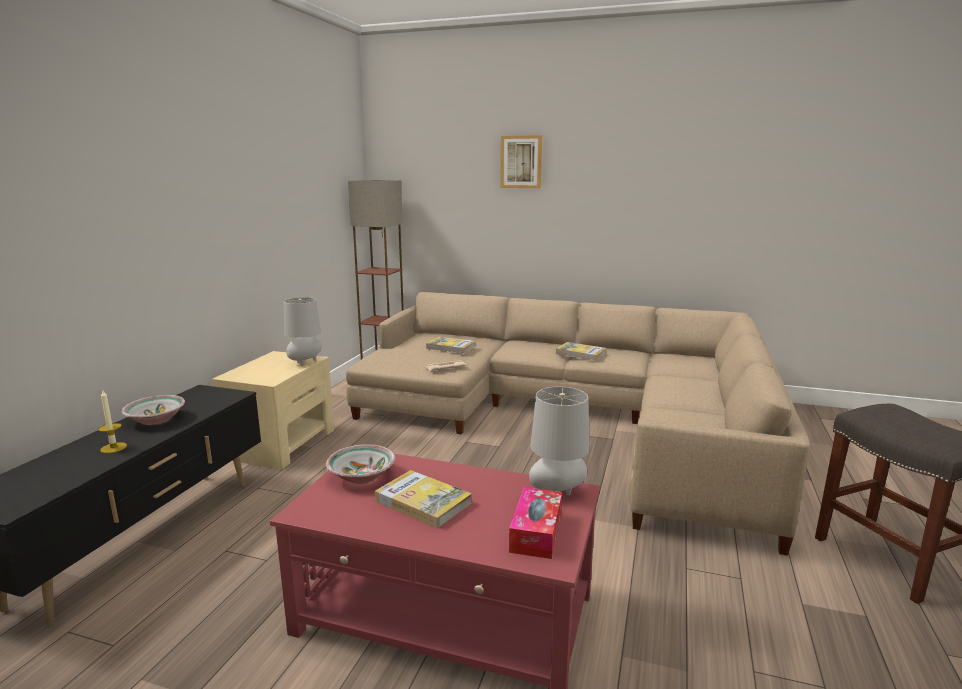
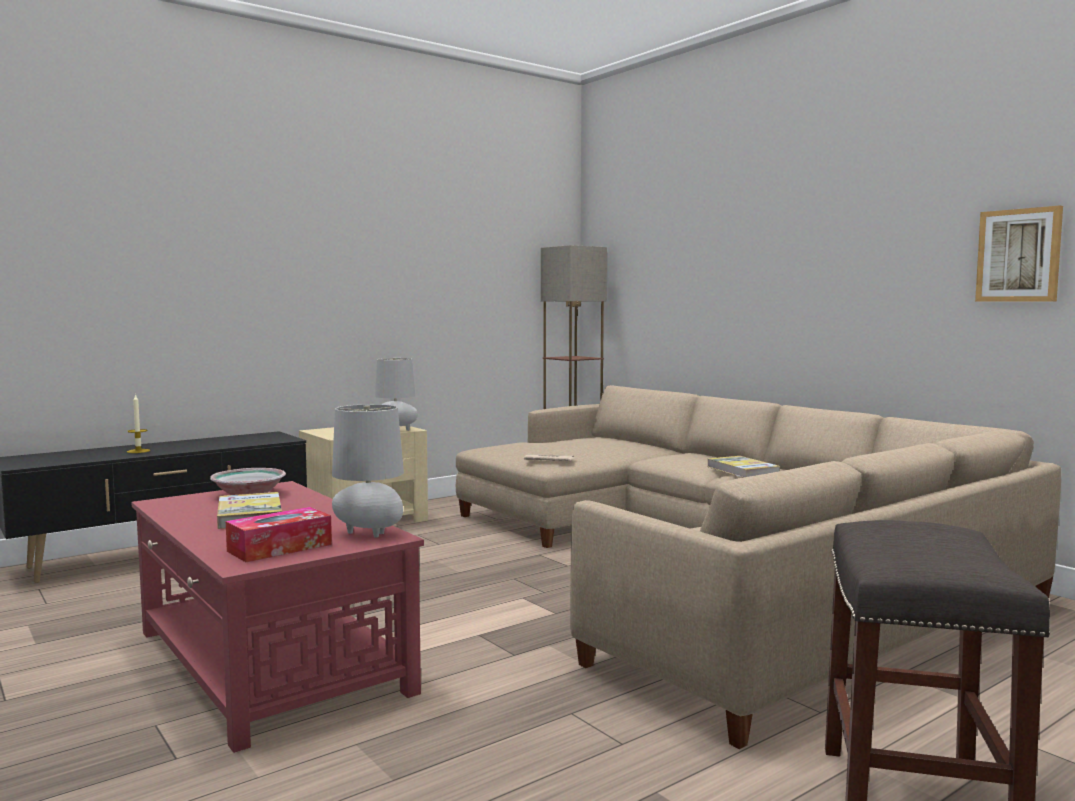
camera: 35 degrees right, 10 degrees down
bowl [122,395,185,425] -> none
book [426,337,475,354] -> none
picture [500,135,542,188] -> picture moved to [975,206,1063,302]

